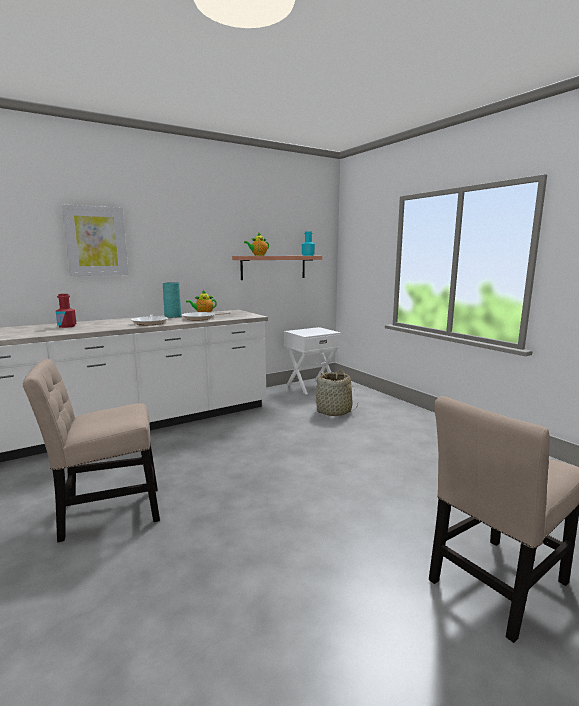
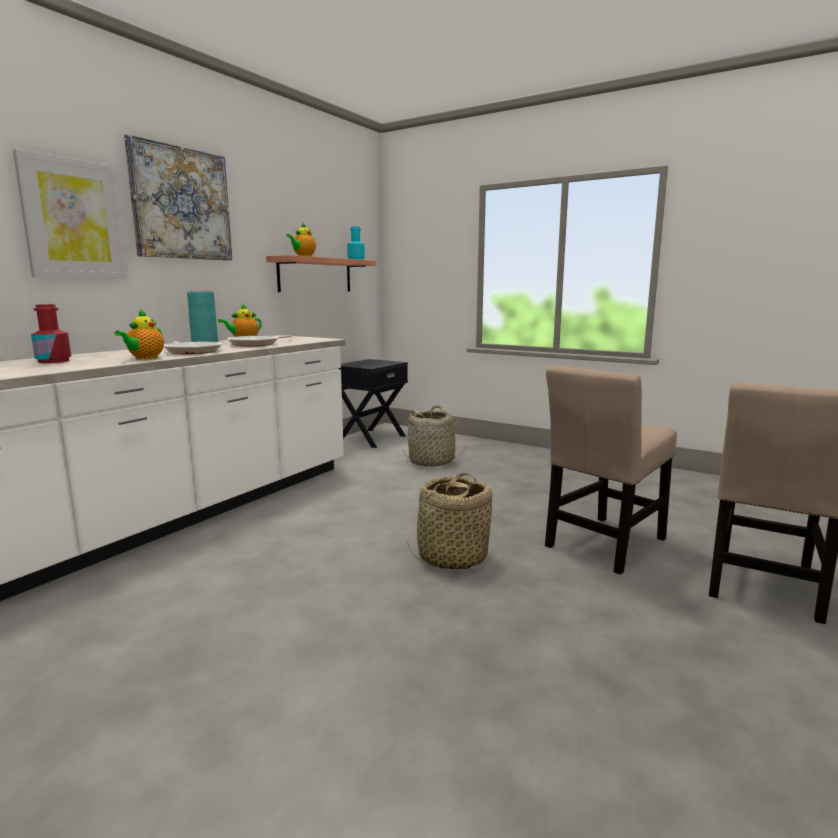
camera: 25 degrees left, 0 degrees up
beige chair [23,359,160,543] -> beige chair moved to [545,365,677,575]
white nightstand [284,327,341,394] -> black nightstand [338,359,408,448]
none -> teapot [114,309,164,360]
none -> picture [124,134,232,261]
none -> basket [407,473,492,570]

